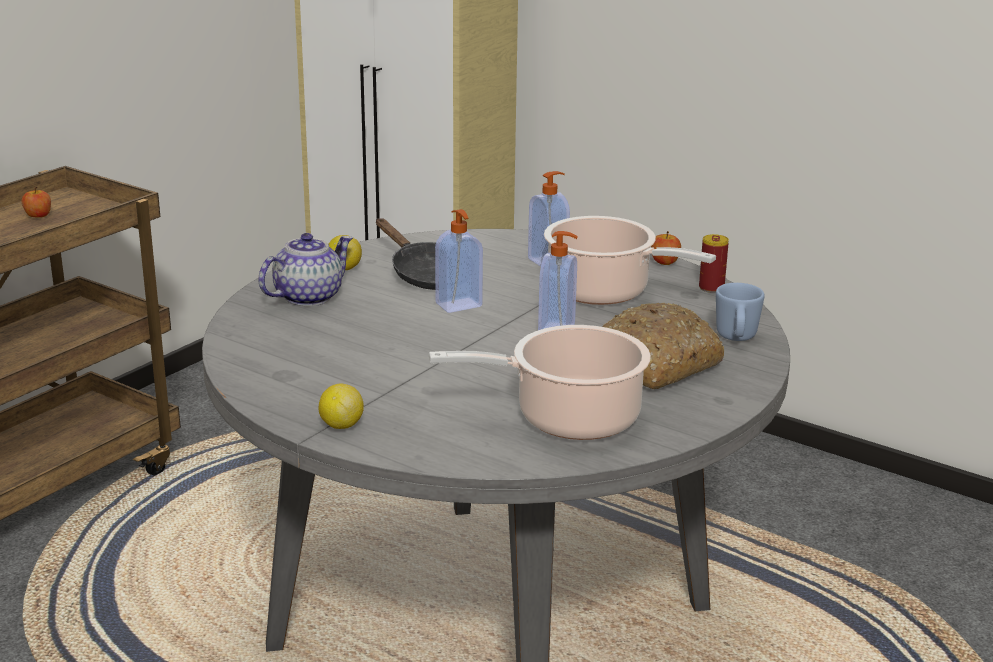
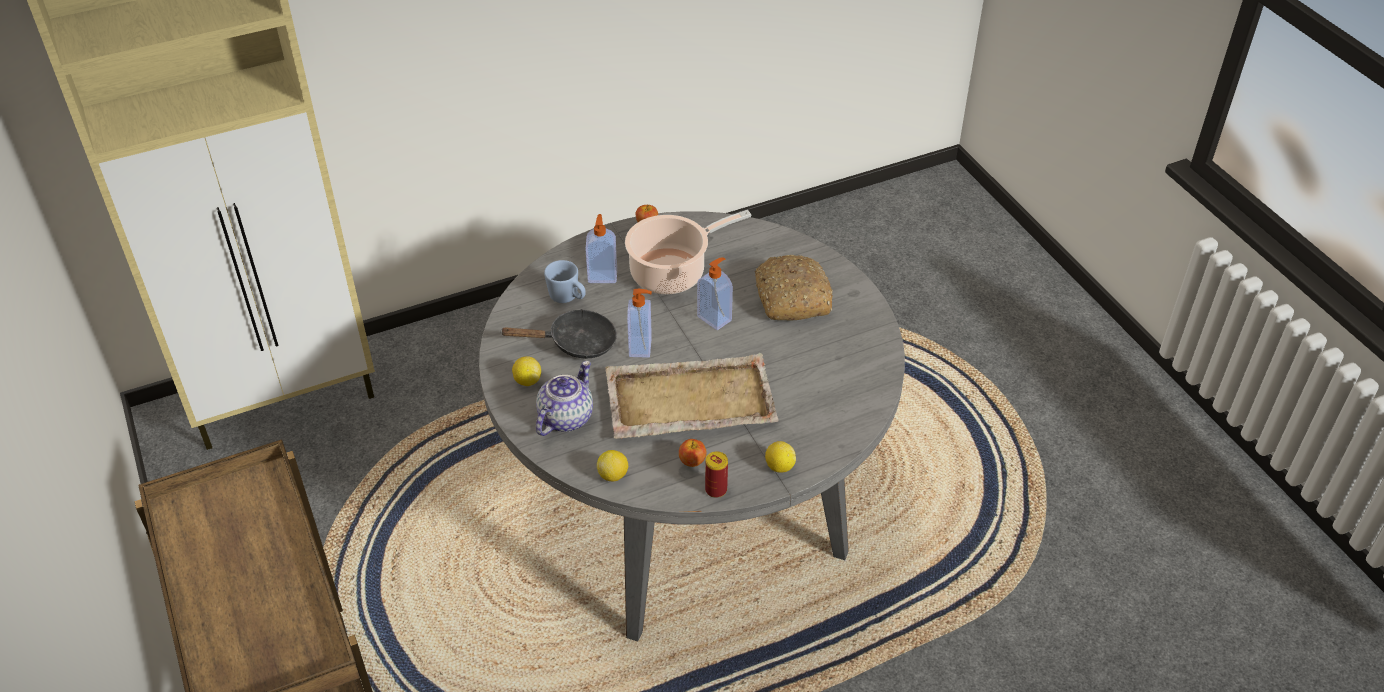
camera: 60 degrees left, 20 degrees up
apple [22,187,51,218] -> apple moved to [679,439,707,467]
teapot [258,233,353,306] -> teapot turned 45 degrees clockwise [536,361,593,436]
cooking pot [429,325,651,440] -> none
can [699,234,729,293] -> can moved to [705,451,728,498]
blue mug [716,283,765,341] -> blue mug moved to [544,260,586,303]
none -> lemon [597,450,628,481]
none -> beige tray [605,353,778,439]

